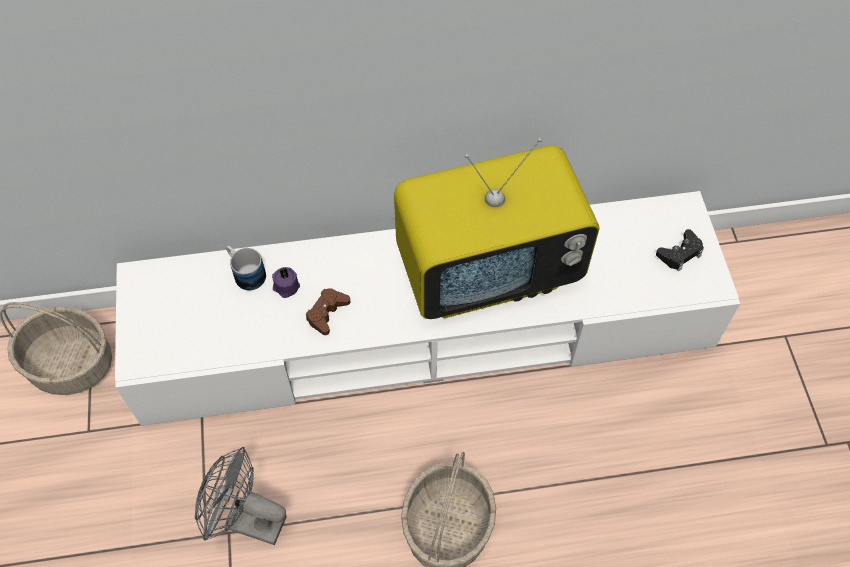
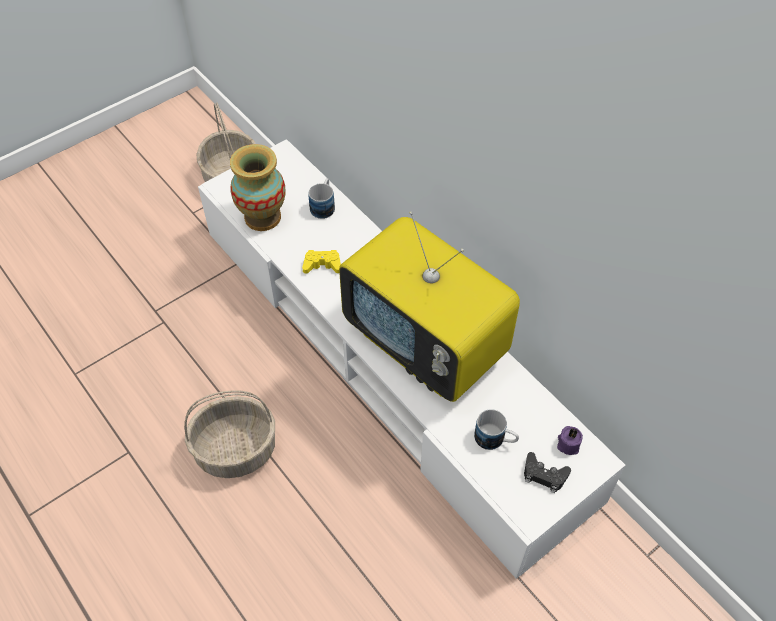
camera: 60 degrees right, 5 degrees down
grey fan [195,447,287,545] -> none
purple candle [272,267,300,298] -> purple candle moved to [557,426,583,455]
brown game controller [306,288,351,335] -> yellow game controller [302,250,341,273]
none -> vase [230,144,285,231]
none -> mug [474,409,519,450]

